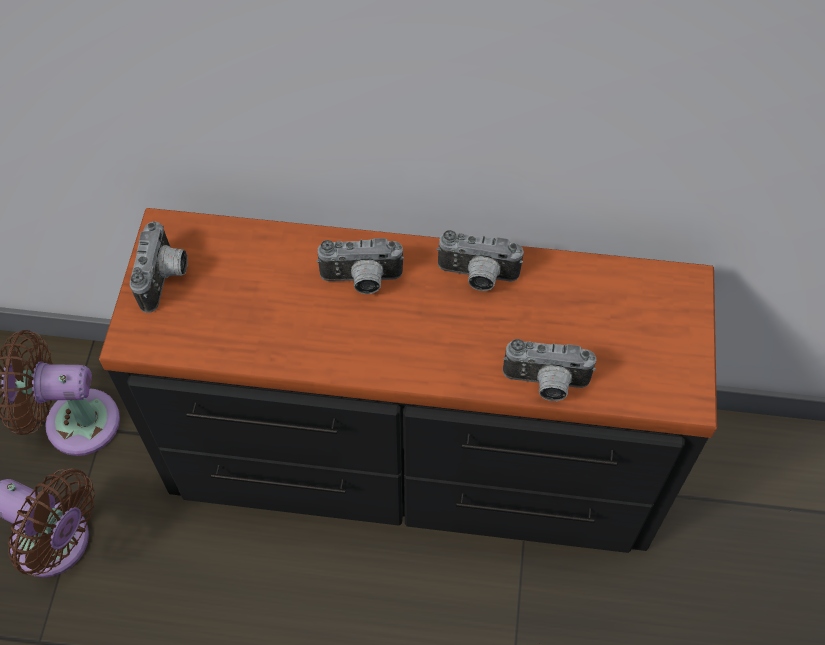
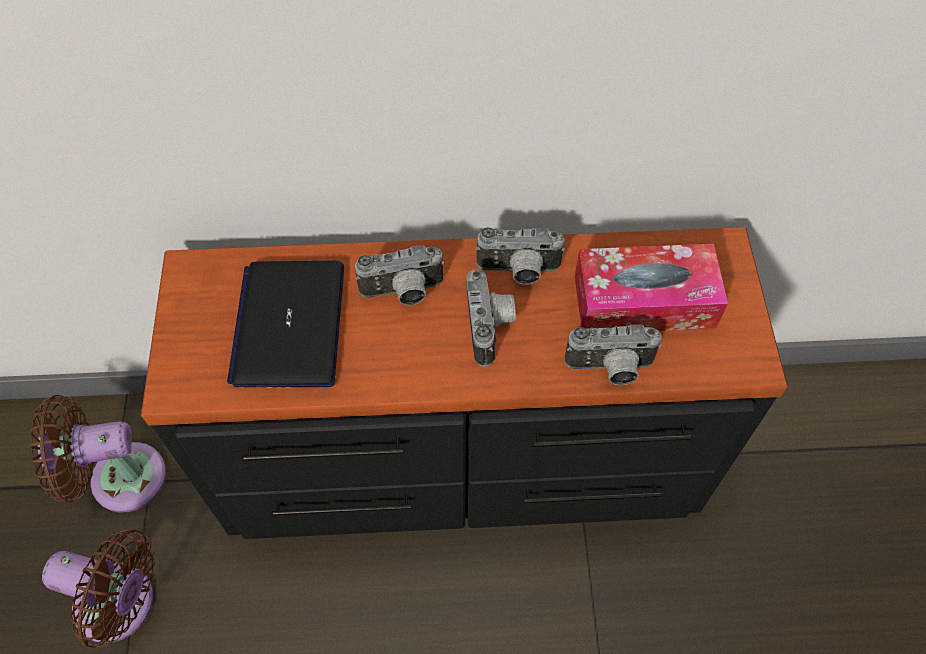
camera: 10 degrees left, 0 degrees up
camera [130,221,188,313] -> camera moved to [466,269,516,367]
none -> laptop [227,261,344,388]
none -> tissue box [574,244,728,331]

